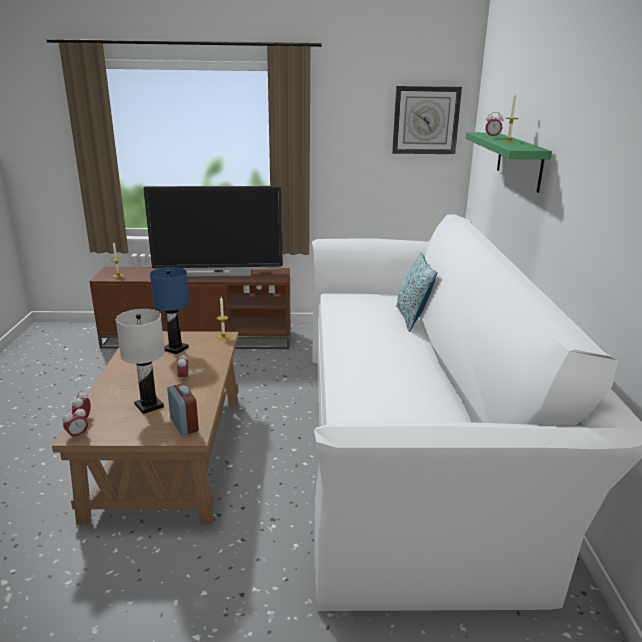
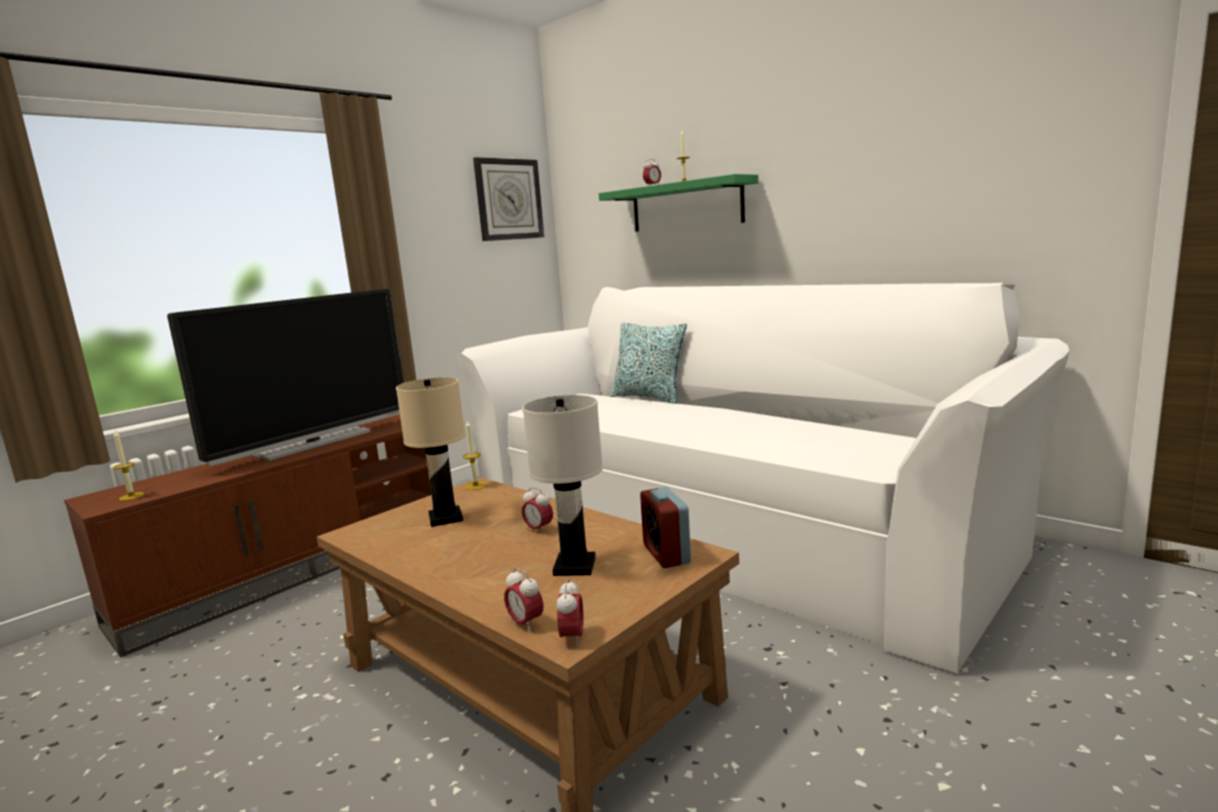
camera: 45 degrees left, 10 degrees down
blue table lamp [150,267,189,354] -> beige table lamp [396,377,465,527]
alarm clock [167,383,199,436] -> alarm clock turned 120 degrees counterclockwise [640,487,691,568]

